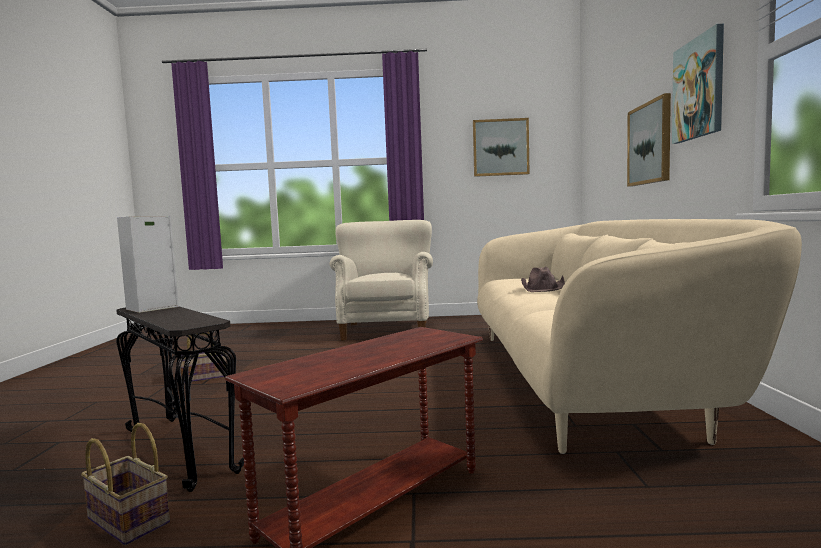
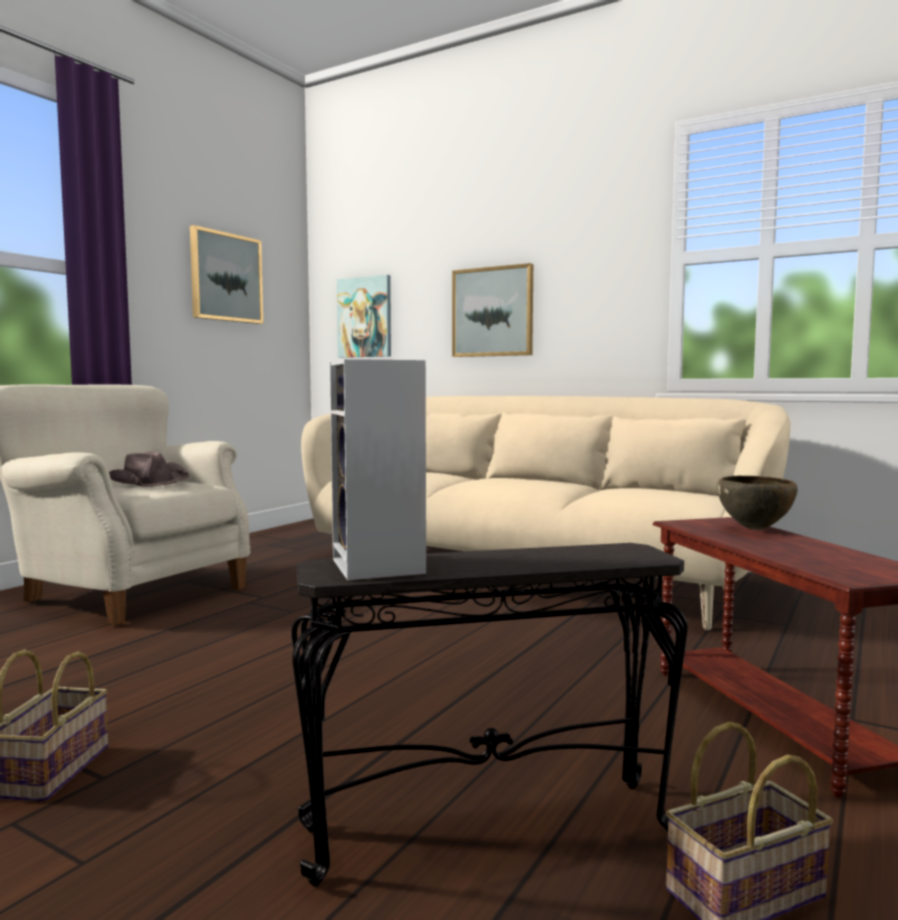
camera: 60 degrees left, 0 degrees up
brown hat [521,266,565,292] -> brown hat moved to [109,451,189,487]
picture [672,24,724,144] -> picture moved to [337,275,391,358]
none -> brown bowl [717,476,798,530]

